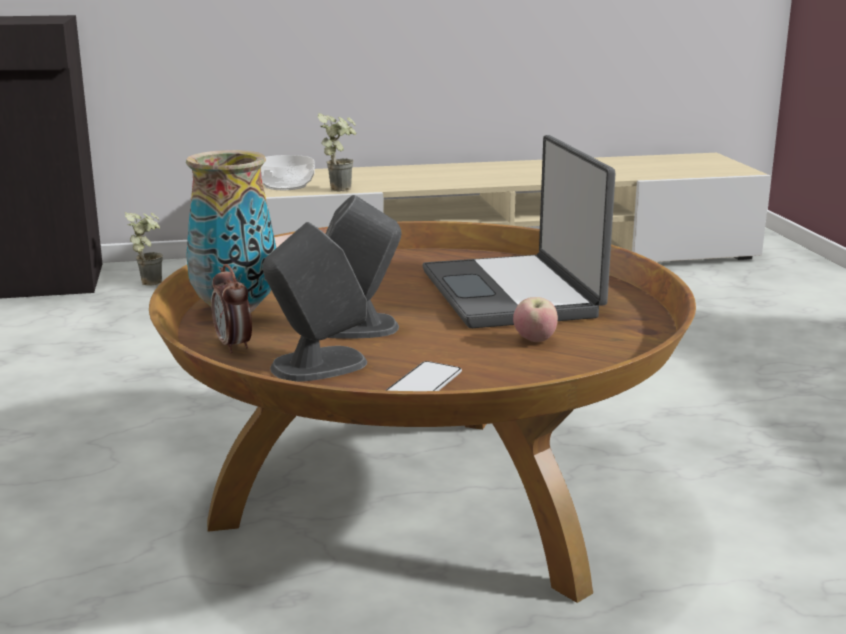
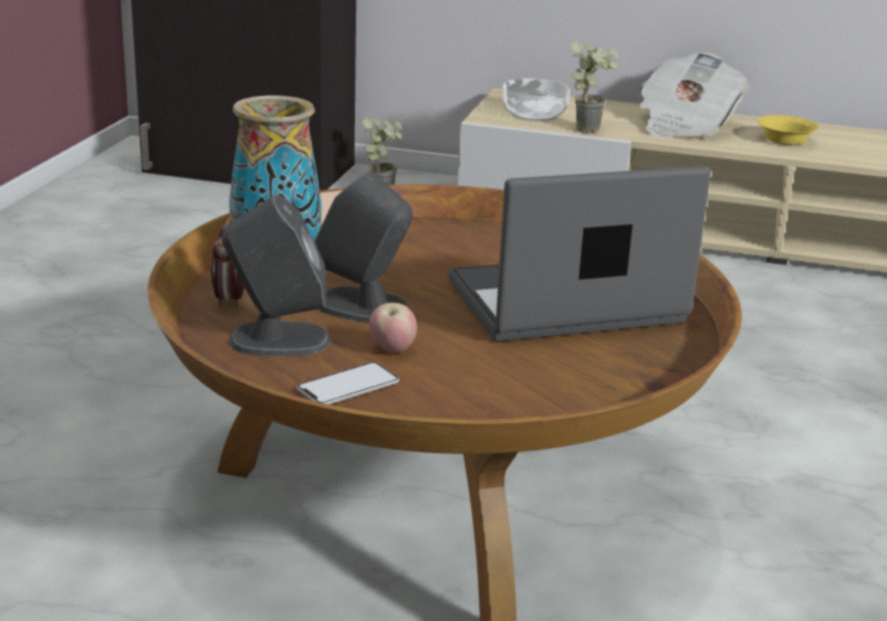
camera: 25 degrees right, 5 degrees up
laptop [423,135,616,328] -> laptop turned 60 degrees clockwise [449,166,711,342]
apple [513,297,558,342] -> apple moved to [369,303,417,353]
none -> newspaper [639,52,749,138]
none -> yellow bowl [757,115,819,145]

